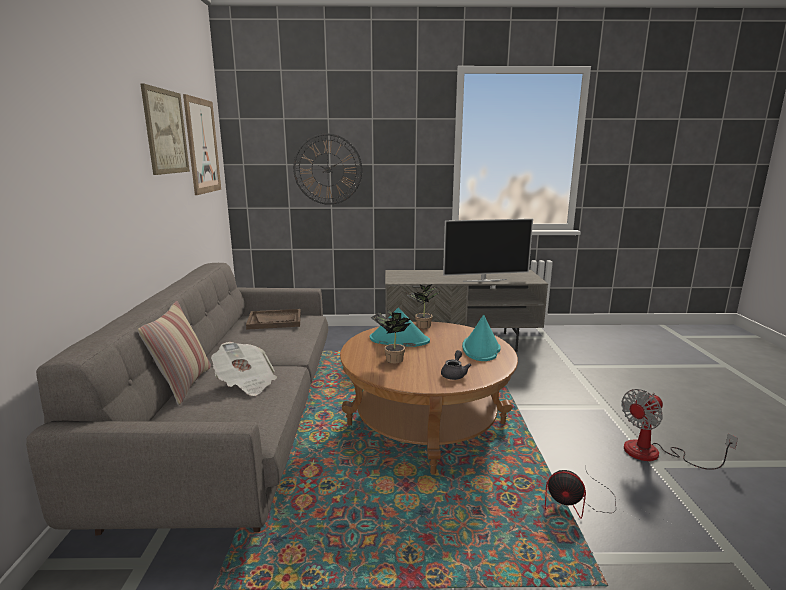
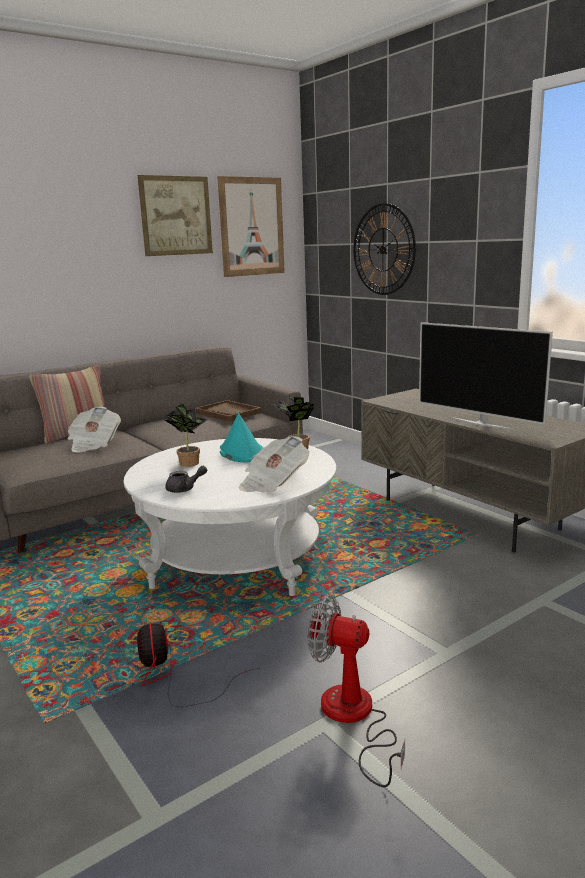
camera: 55 degrees right, 0 degrees up
brown coffee table [340,322,518,474] -> white coffee table [124,438,336,596]
turquoise hat [462,315,501,361] -> newspaper [238,436,309,492]

